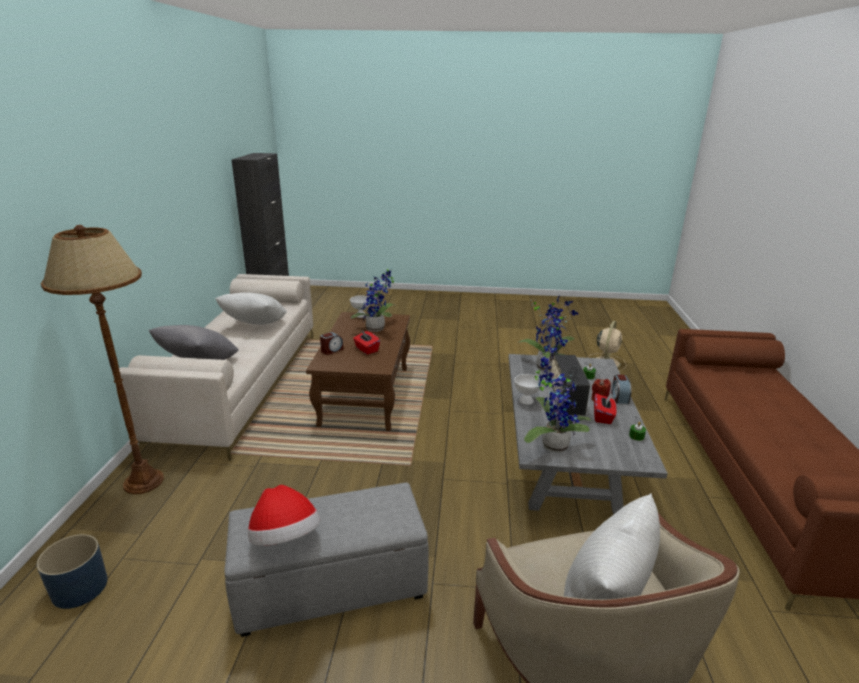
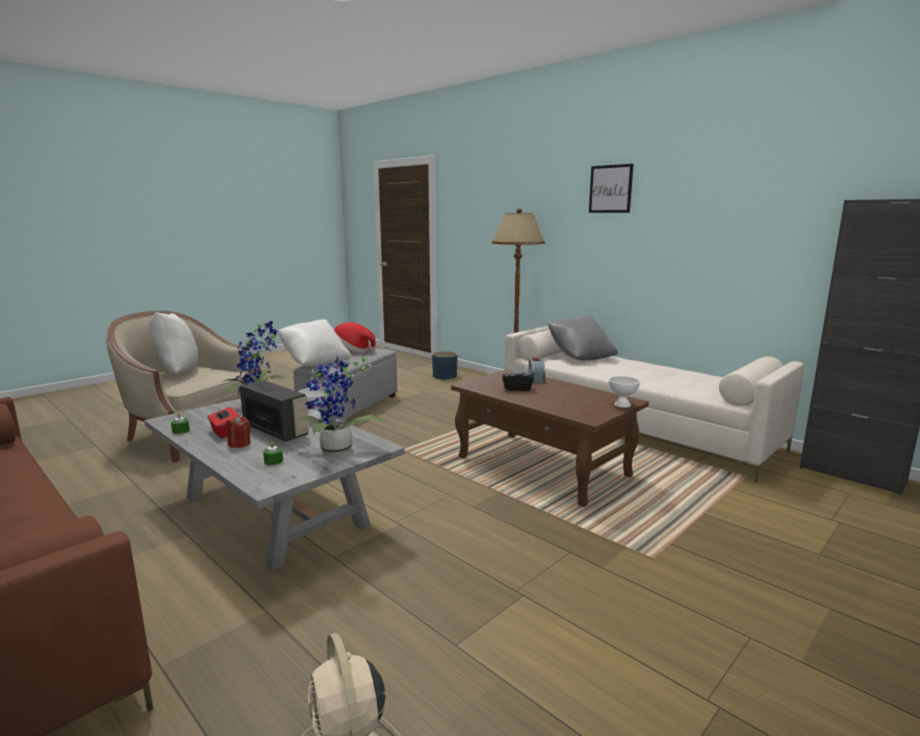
camera: 130 degrees right, 10 degrees down
white pillow [215,292,287,325] -> white pillow moved to [278,319,352,367]
potted plant [351,268,396,332] -> none
red tissue box [353,330,380,355] -> black tissue box [502,365,534,391]
alarm clock [611,375,632,404] -> none
none -> picture [589,164,633,213]

